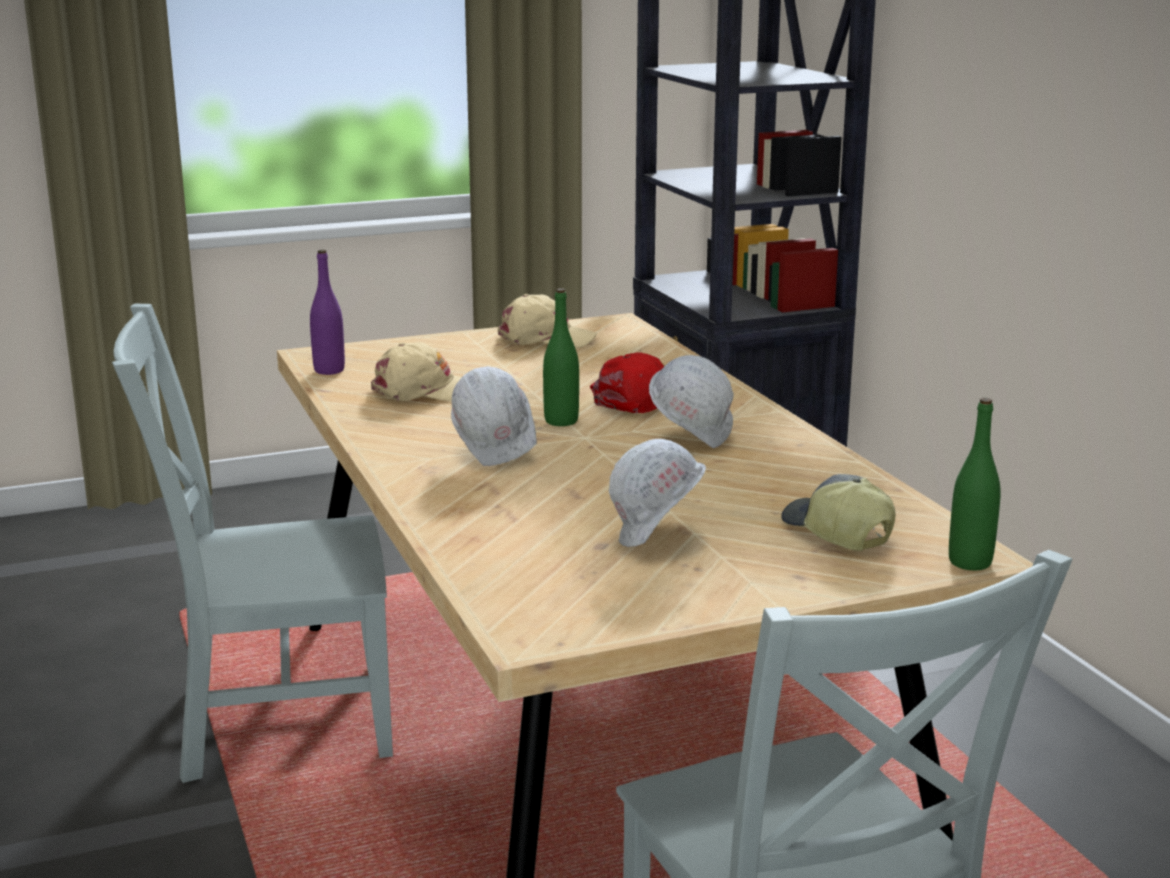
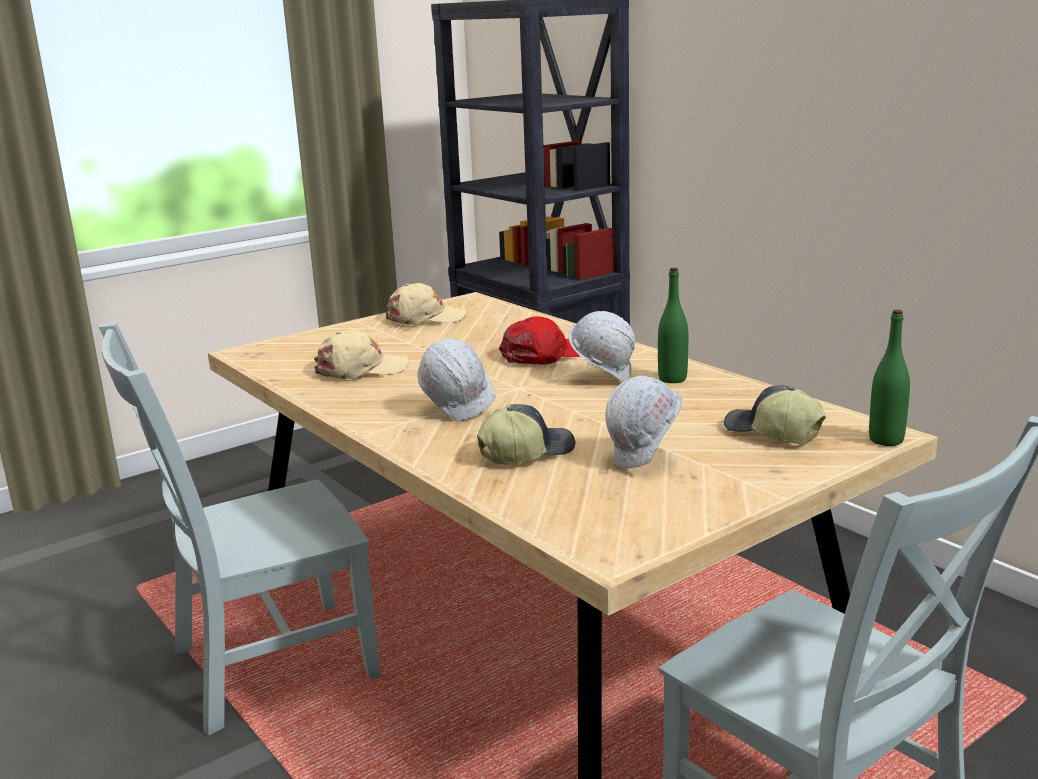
camera: 15 degrees left, 0 degrees up
purple bottle [310,250,345,375] -> none
green bottle [543,288,579,426] -> green bottle moved to [658,268,688,383]
none -> cap [477,404,576,464]

